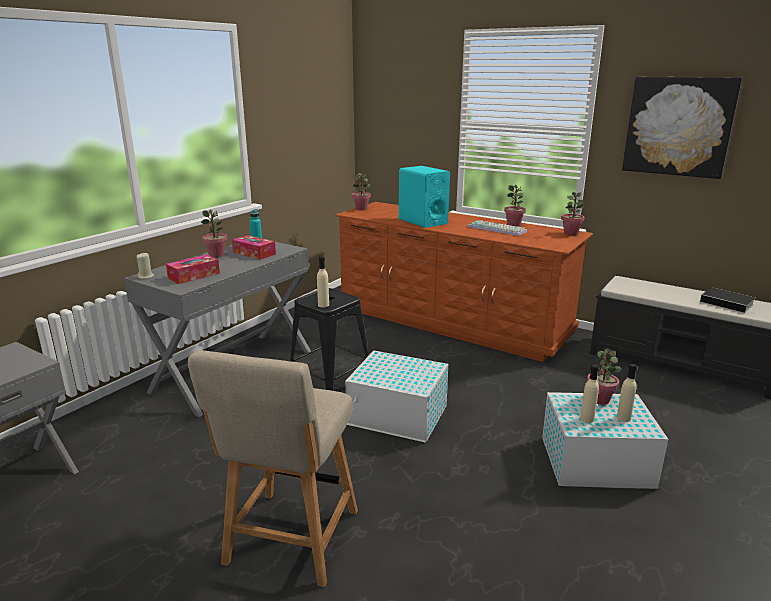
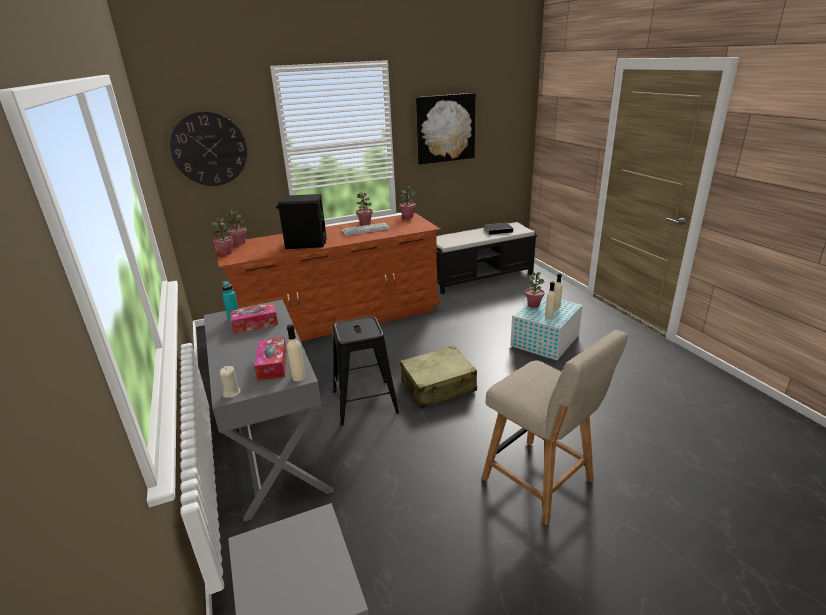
camera: 55 degrees left, 5 degrees up
potted plant [201,210,227,257] -> potted plant moved to [227,210,247,246]
beige bottle [317,256,329,307] -> beige bottle moved to [287,324,306,381]
white storage box [345,350,448,443] -> beige suitcase [400,346,477,408]
turquoise speaker [399,166,450,228] -> black speaker [276,194,326,249]
none -> wall clock [170,111,247,186]

